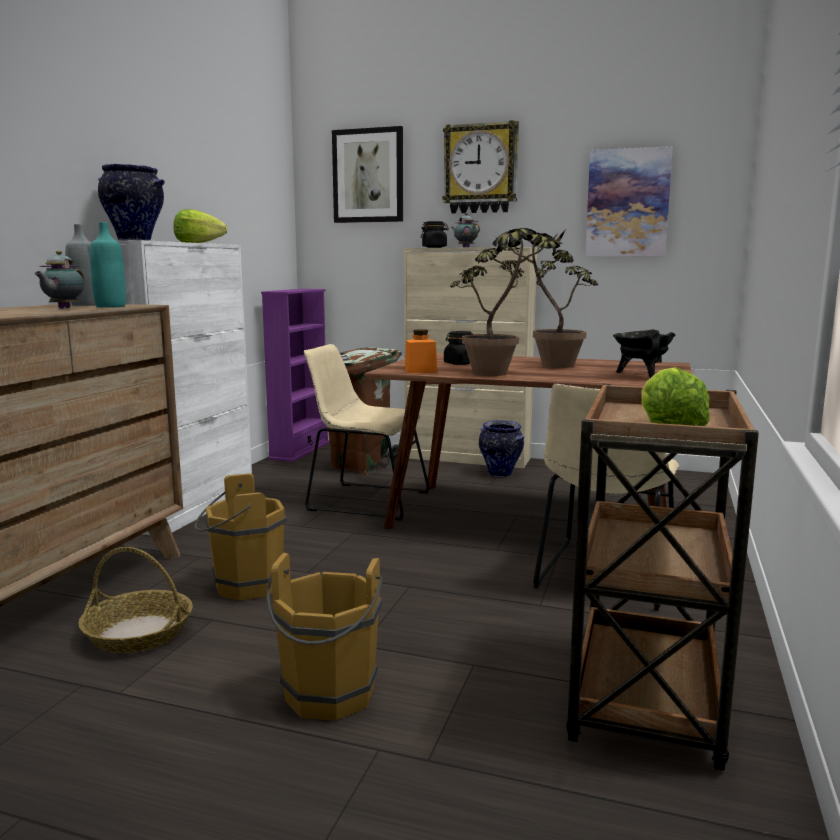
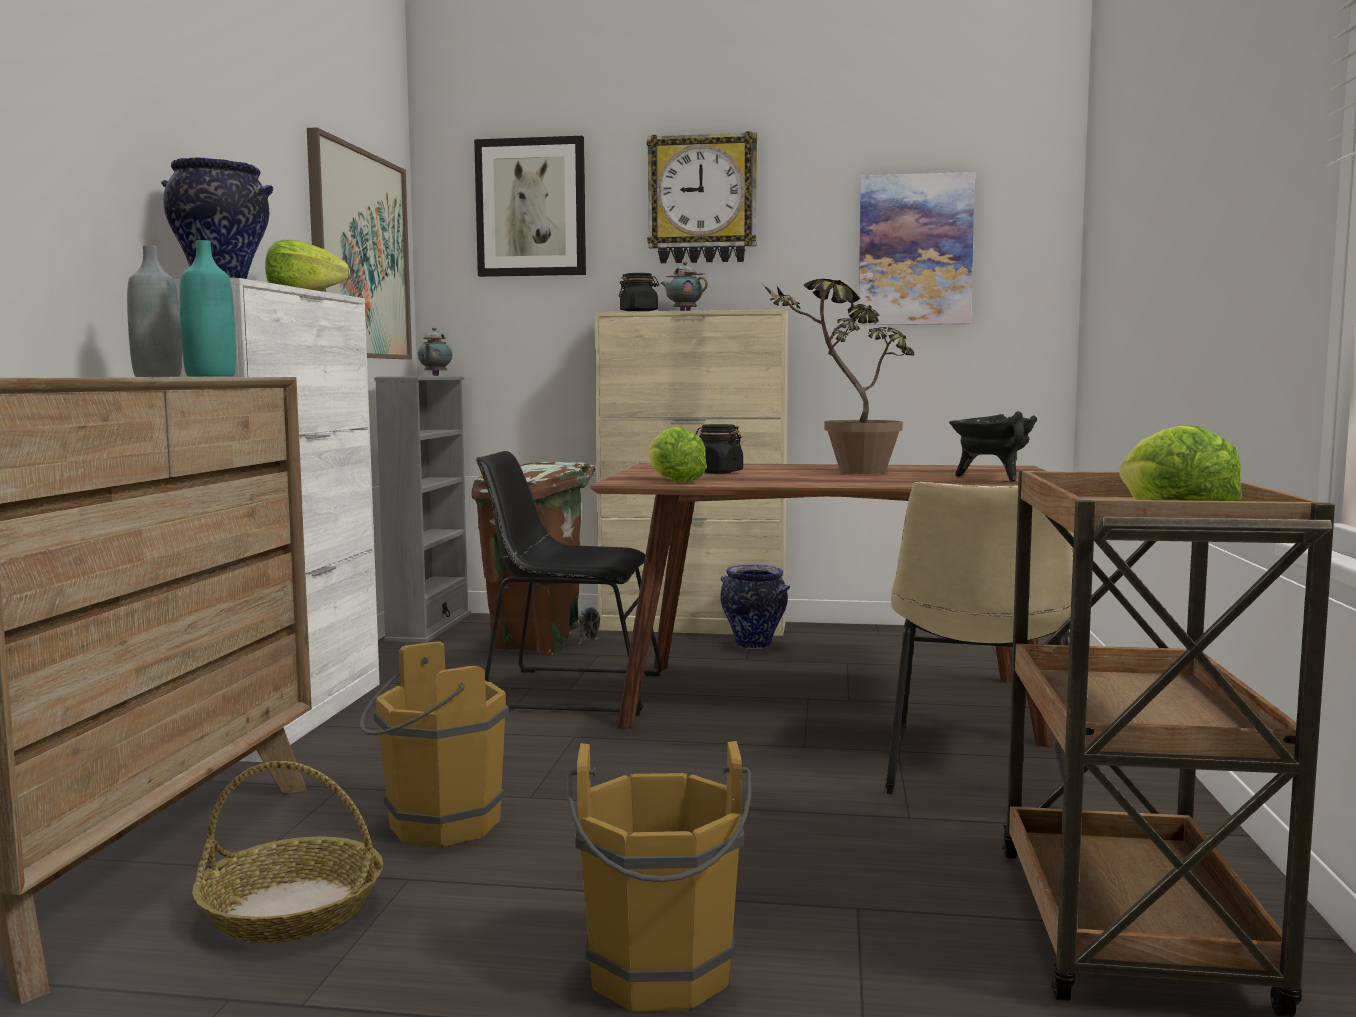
camera: 10 degrees left, 5 degrees down
teapot [34,250,84,309] -> teapot moved to [418,327,452,376]
purple bookcase [261,289,330,462] -> grey bookcase [374,376,471,643]
beige chair [304,344,430,521] -> black chair [476,451,663,716]
orange jar [405,329,437,373] -> lettuce [649,427,707,483]
potted plant [450,228,567,376] -> none
none -> picture [307,127,412,359]

